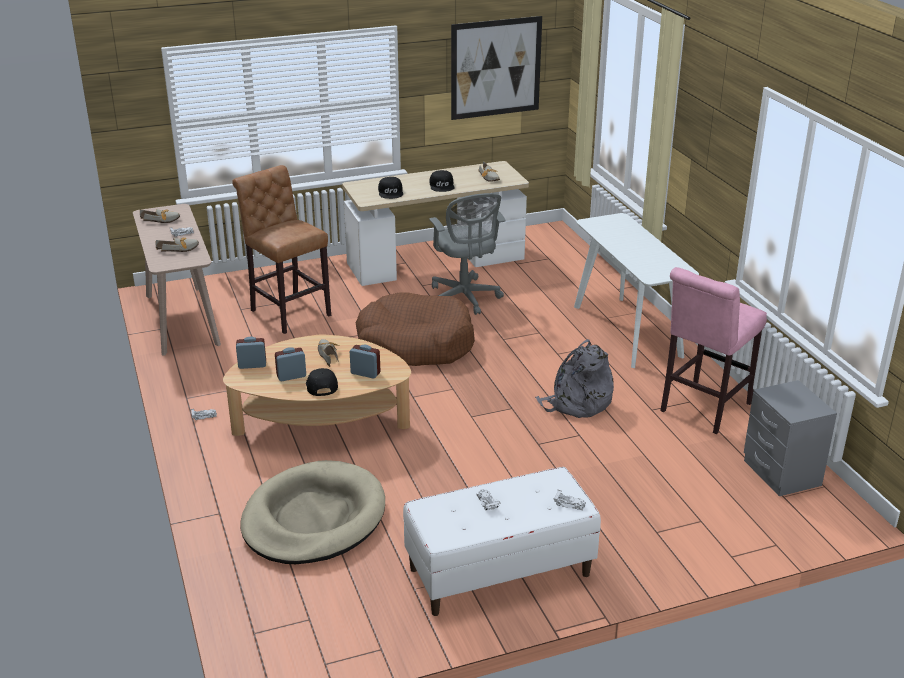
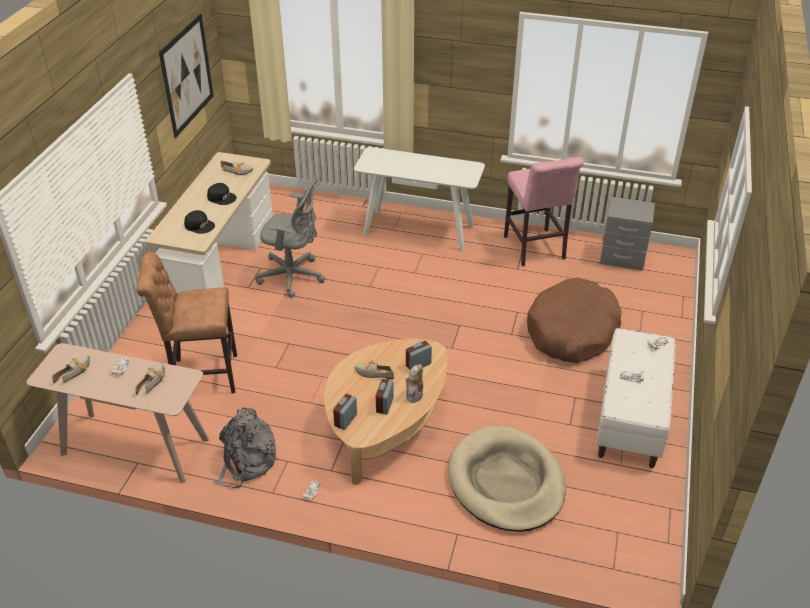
camera: 55 degrees left, 10 degrees up
black cap [306,368,338,396] -> plush toy [405,364,424,403]
brown dog bed [356,292,475,366] -> brown dog bed moved to [527,278,622,363]
grey backpack [535,339,614,418] -> grey backpack moved to [213,408,278,488]

